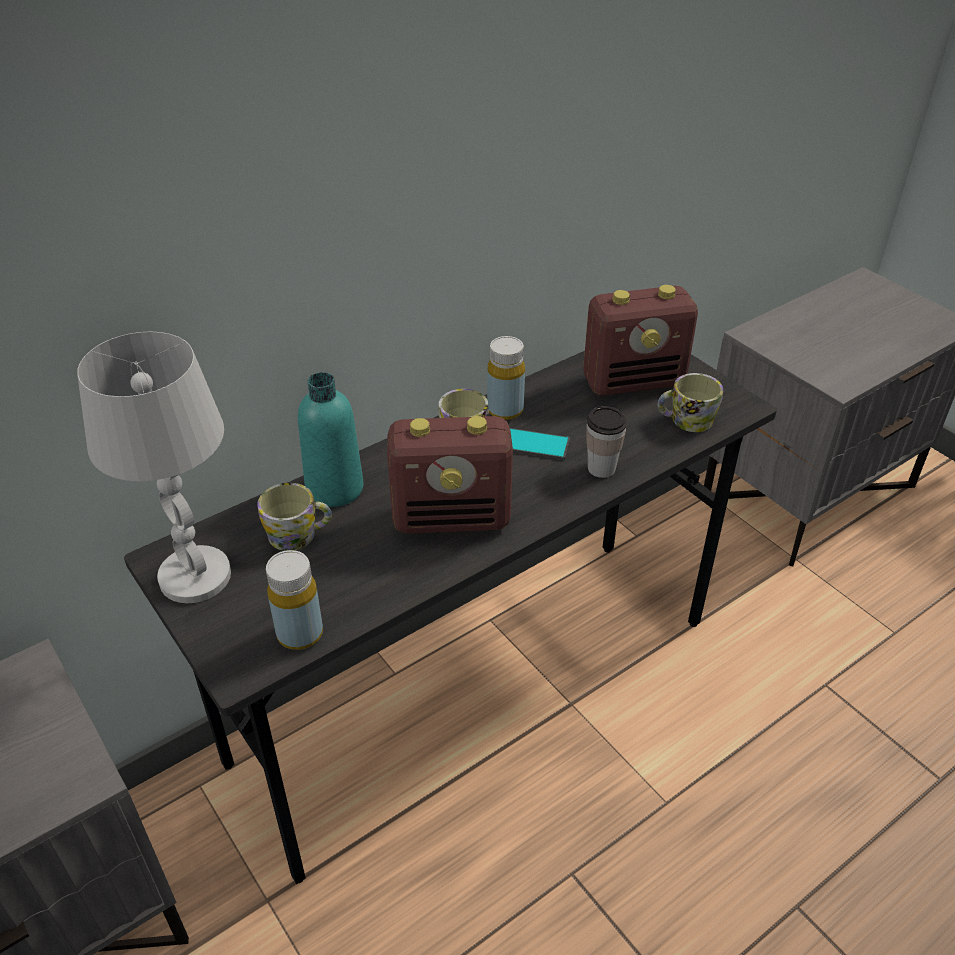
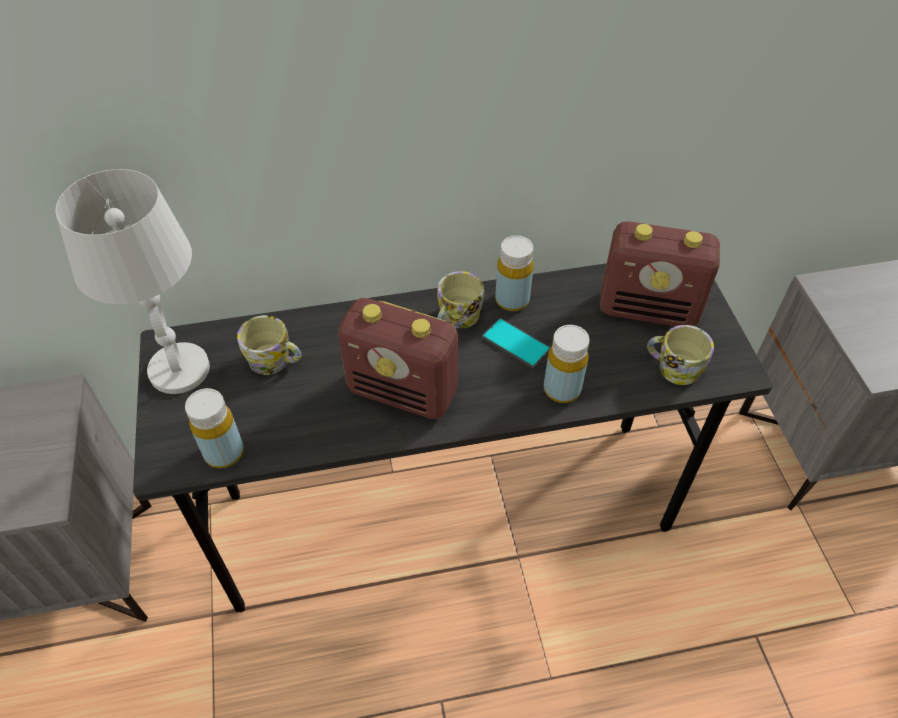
camera: 25 degrees right, 10 degrees up
turquoise bottle [298,372,363,507] -> none
cup [586,406,627,478] -> yellow bottle [544,325,590,403]

